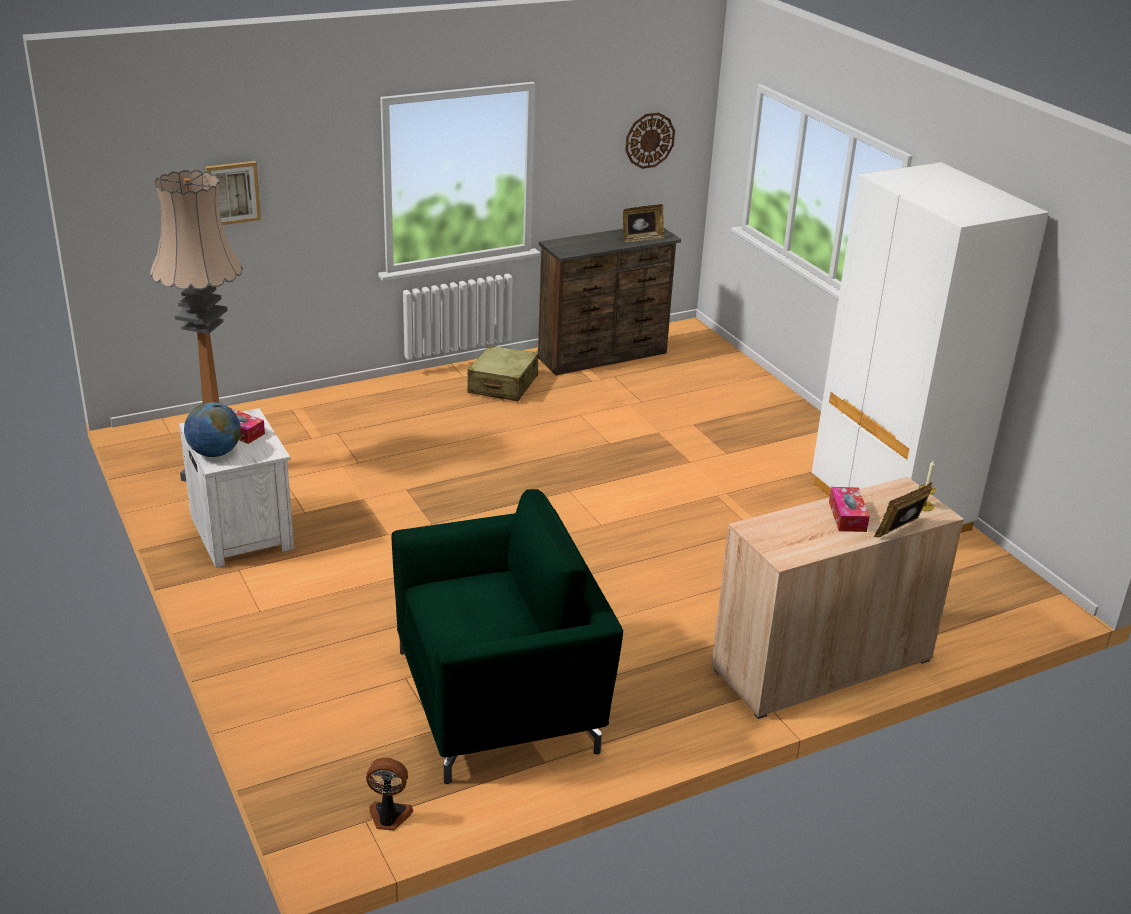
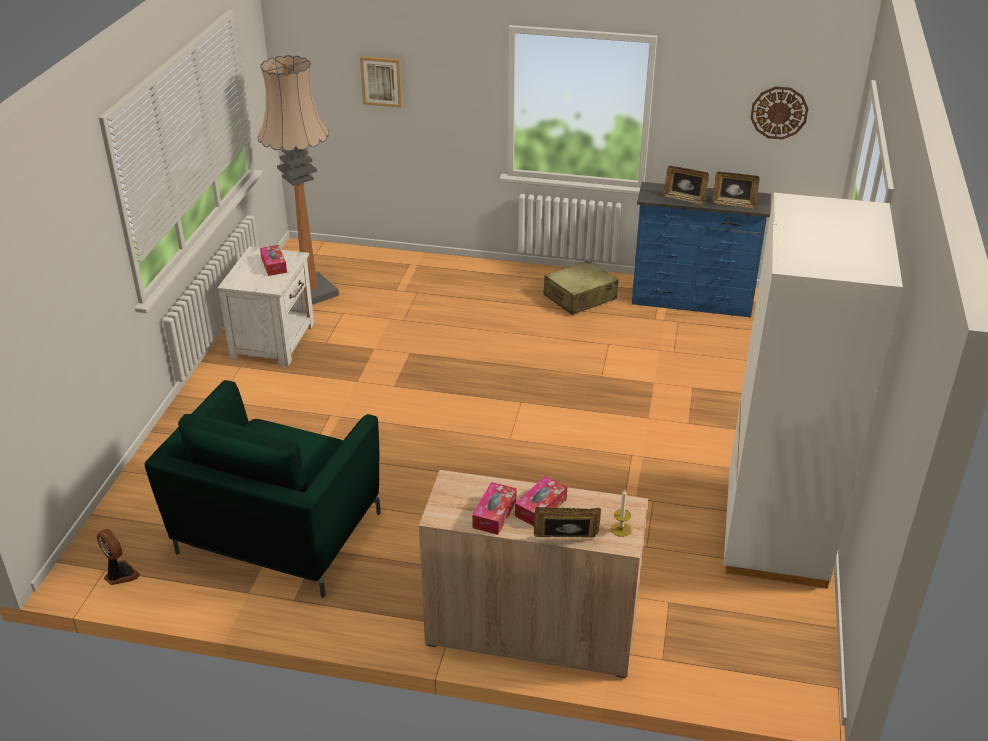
camera: 40 degrees right, 5 degrees up
globe [184,402,241,457] -> none
green armchair [392,489,623,784] -> green armchair turned 90 degrees clockwise [144,380,381,598]
brown dresser [538,228,681,375] -> blue dresser [632,182,771,318]
none -> tissue box [472,482,516,535]
none -> picture frame [663,166,709,205]

